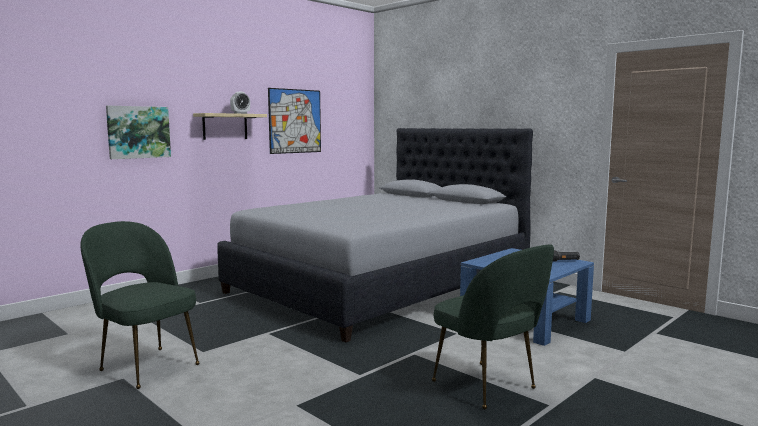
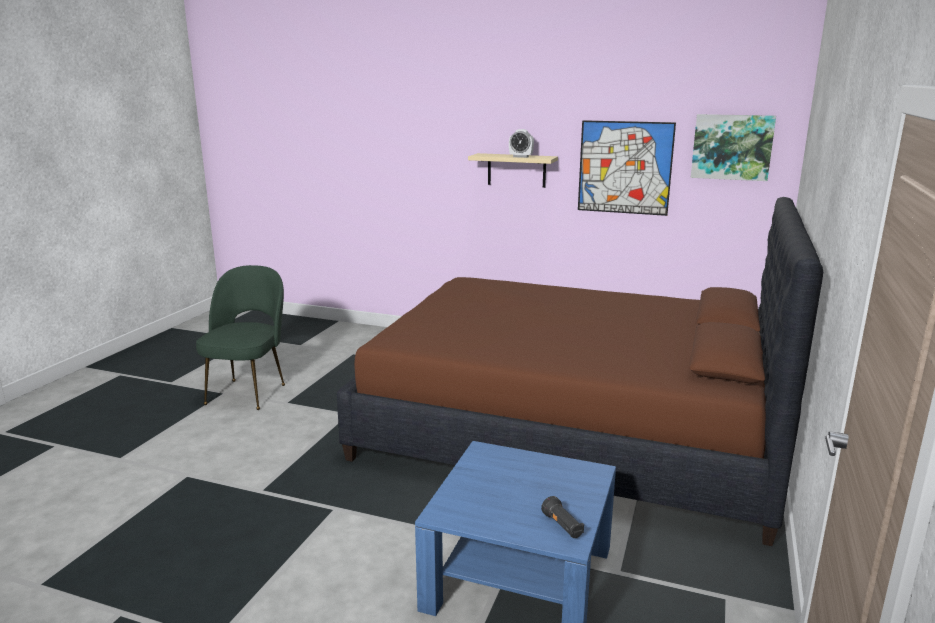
camera: 65 degrees right, 10 degrees up
picture [106,106,171,159] -> picture moved to [691,114,776,181]
grey bed [218,128,533,342] -> brown bed [337,197,823,546]
green chair [432,244,554,409] -> none

